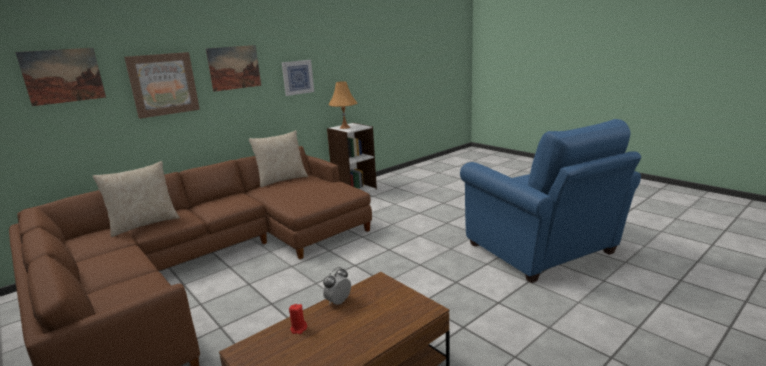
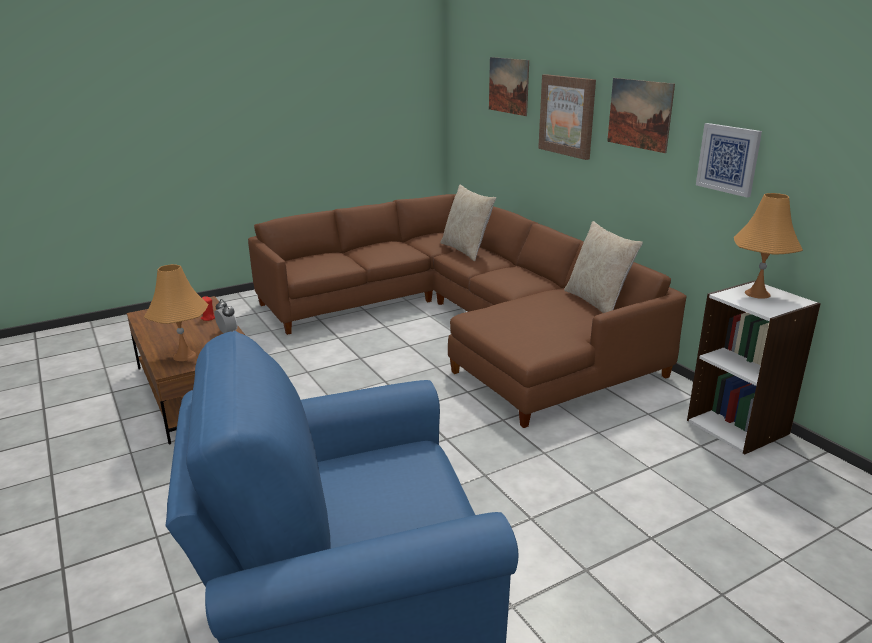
camera: 100 degrees right, 5 degrees up
none -> orange table lamp [144,264,208,361]

